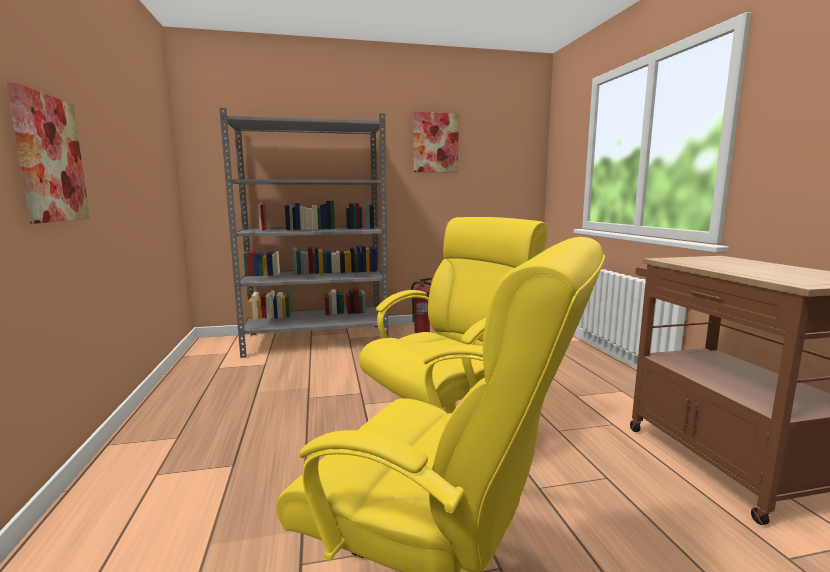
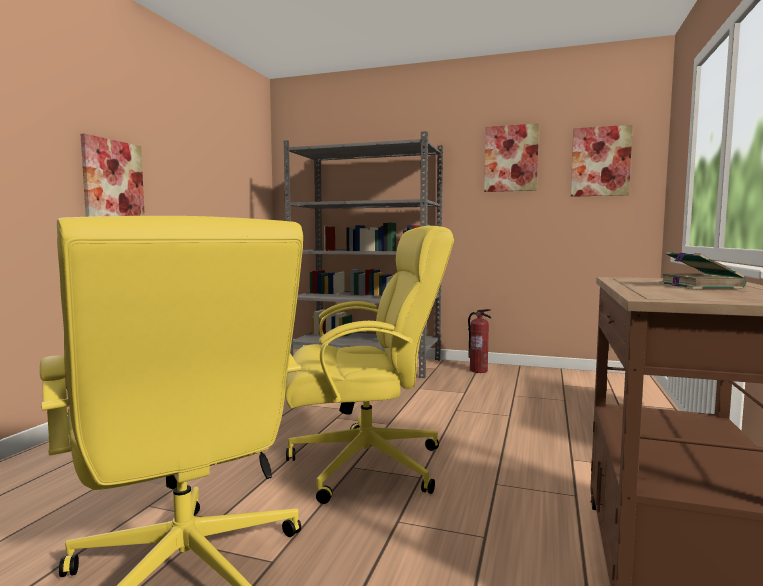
camera: 30 degrees right, 5 degrees down
none -> picture [571,125,633,197]
none -> book [659,252,746,289]

